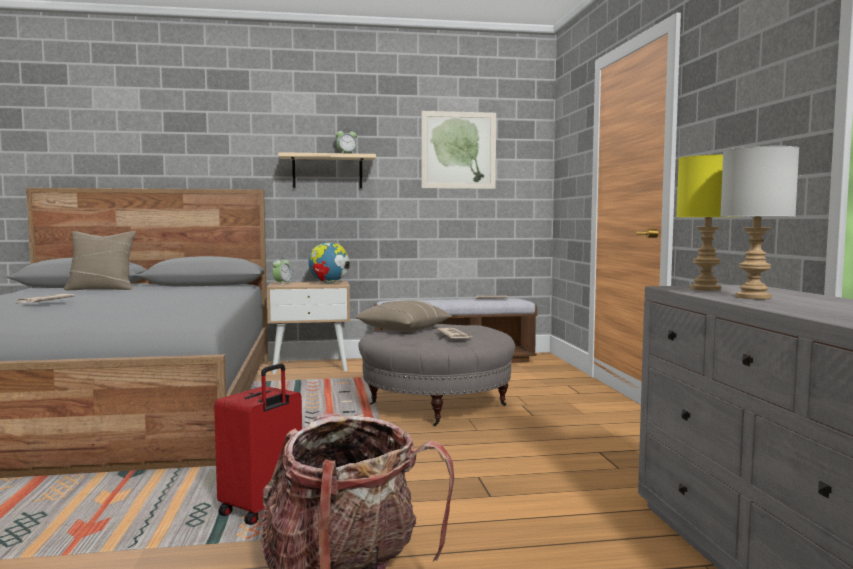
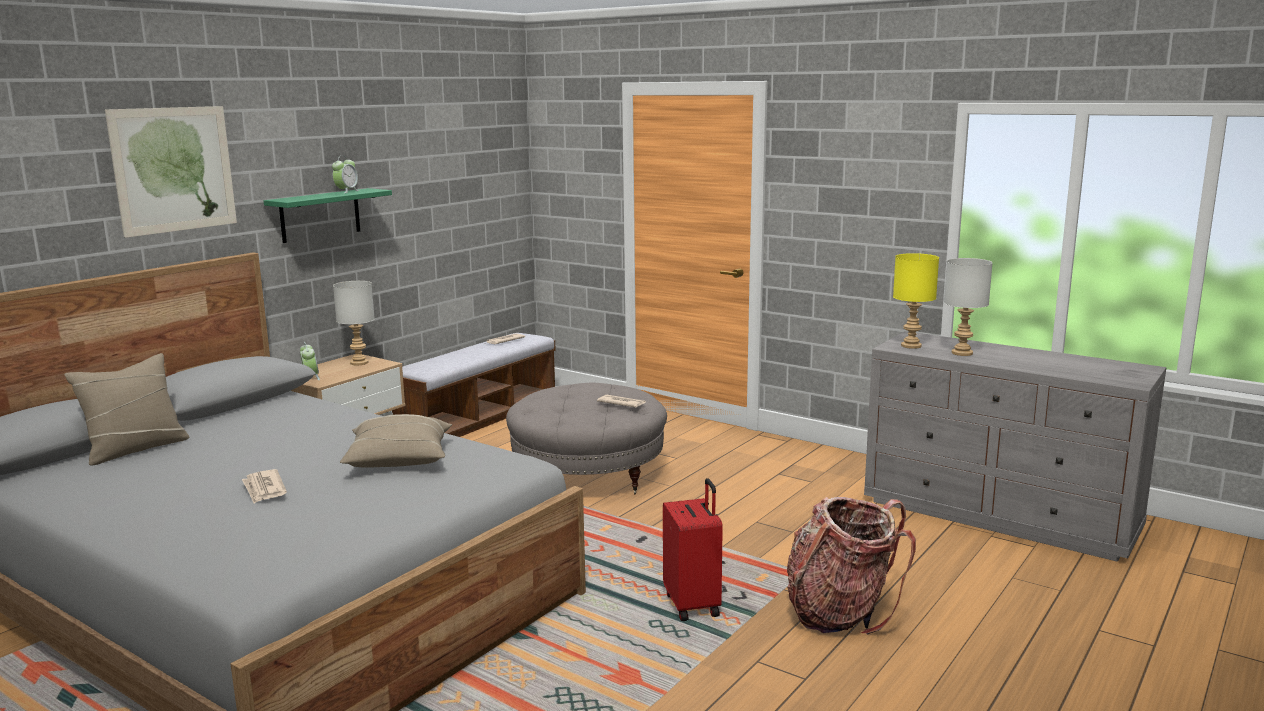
camera: 45 degrees left, 10 degrees up
beige shelf [278,152,376,188] -> green shelf [264,188,392,243]
globe [308,242,350,283] -> grey table lamp [333,281,375,365]
beige pillow [354,300,452,332] -> beige pillow moved to [340,414,452,468]
picture [422,111,496,189] -> picture moved to [105,106,237,238]

